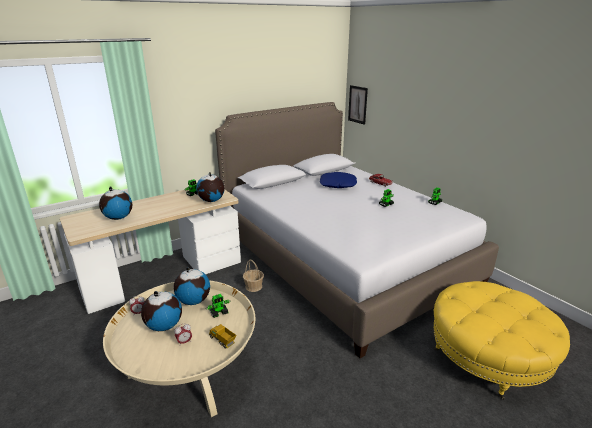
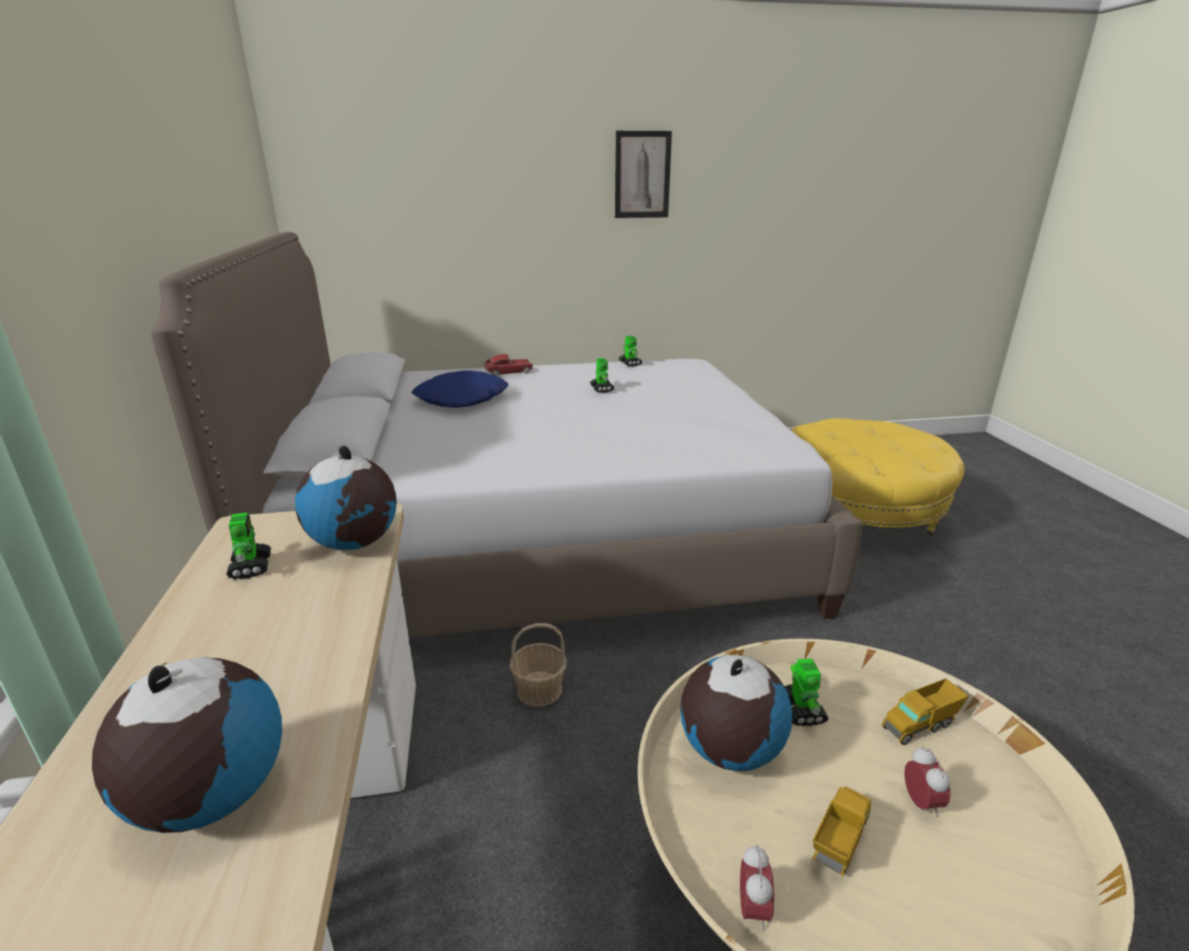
camera: 65 degrees left, 0 degrees up
globe [141,291,182,331] -> toy truck [813,787,871,876]
picture [348,85,368,125] -> picture moved to [615,131,672,218]

